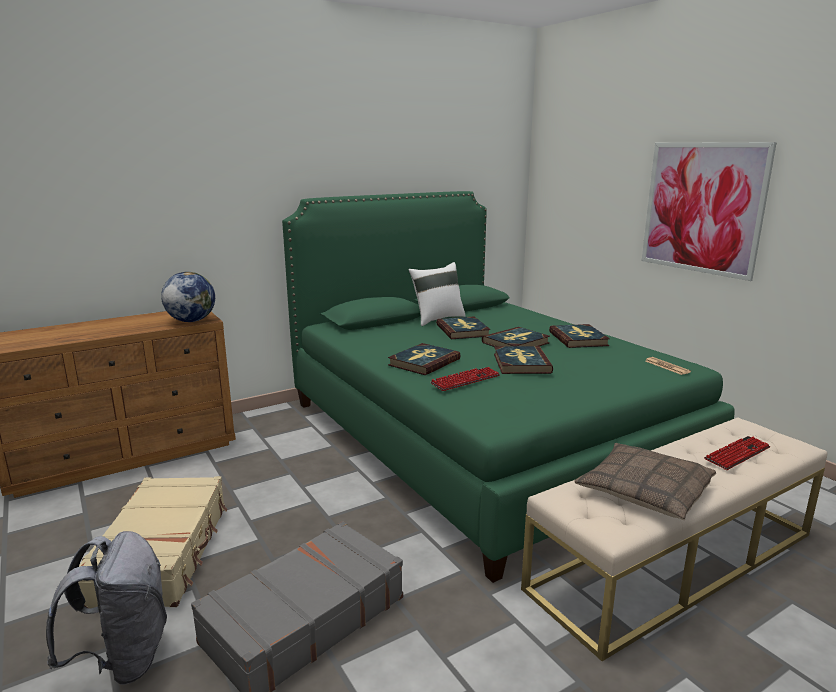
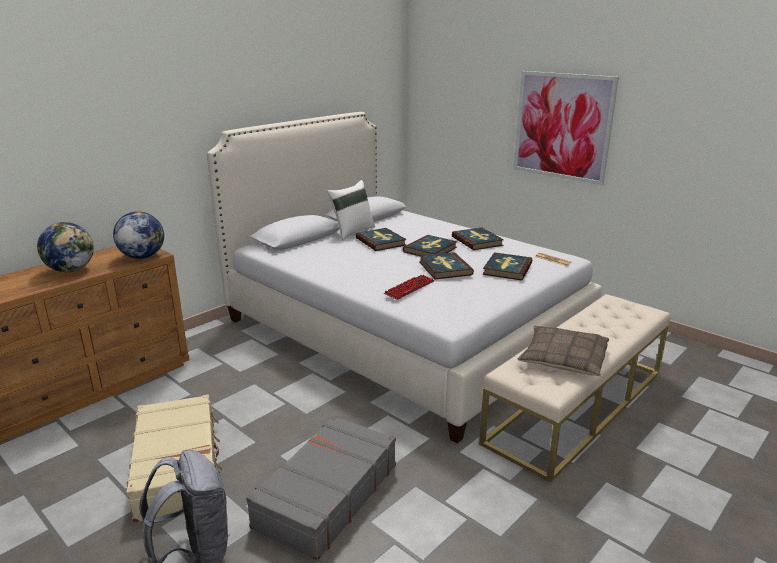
camera: 15 degrees left, 5 degrees up
green bed [282,191,735,583] -> white bed [207,112,602,443]
book [388,343,461,375] -> book moved to [483,252,532,280]
keyboard [704,436,770,470] -> none
none -> globe [37,222,94,272]

